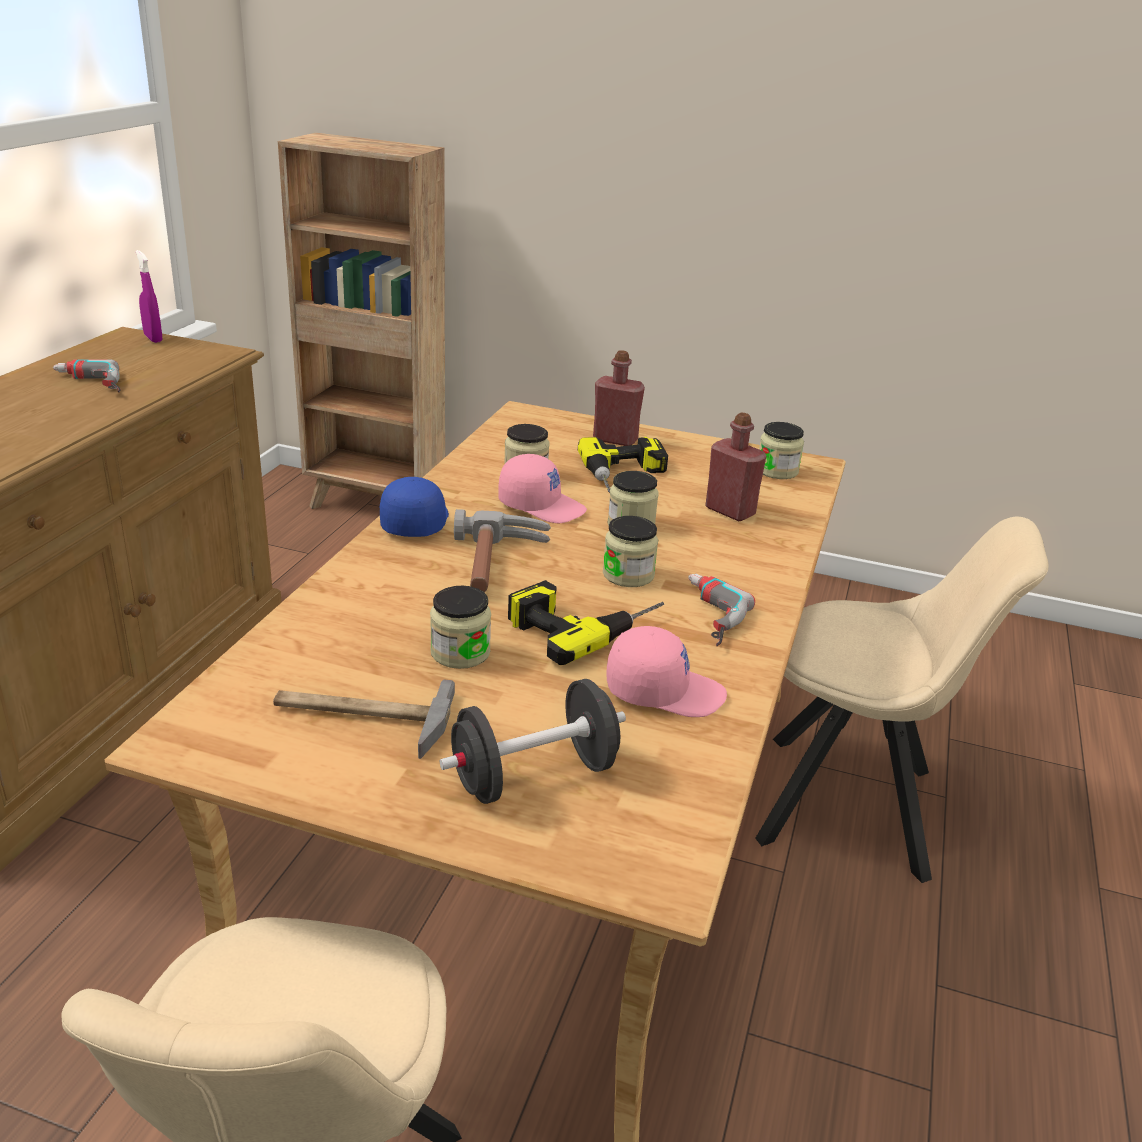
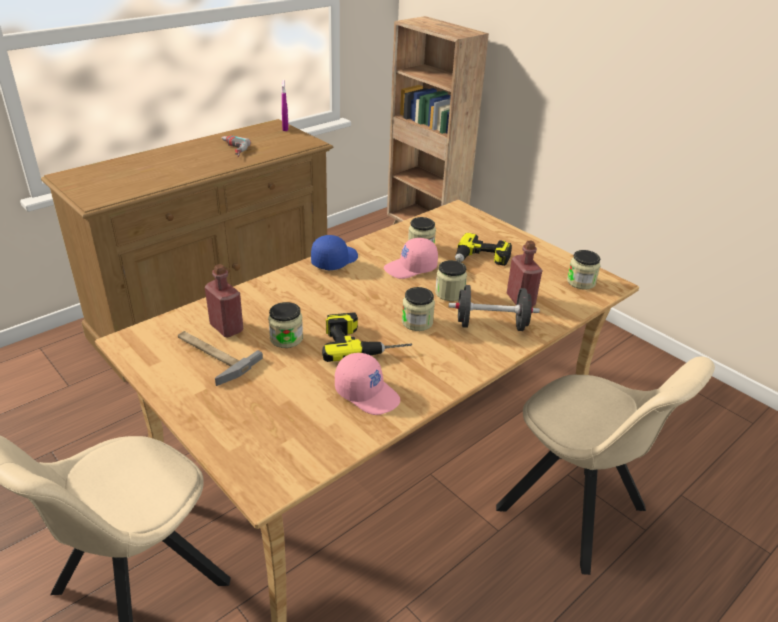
camera: 30 degrees right, 5 degrees up
black dumbbell [440,679,626,804] -> black dumbbell moved to [449,285,540,331]
hammer [454,509,551,592] -> none
pink cap [498,454,587,524] -> pink cap turned 105 degrees clockwise [384,238,438,279]
red bottle [593,350,645,446] -> red bottle moved to [205,264,244,338]
power drill [688,574,755,646] -> none

